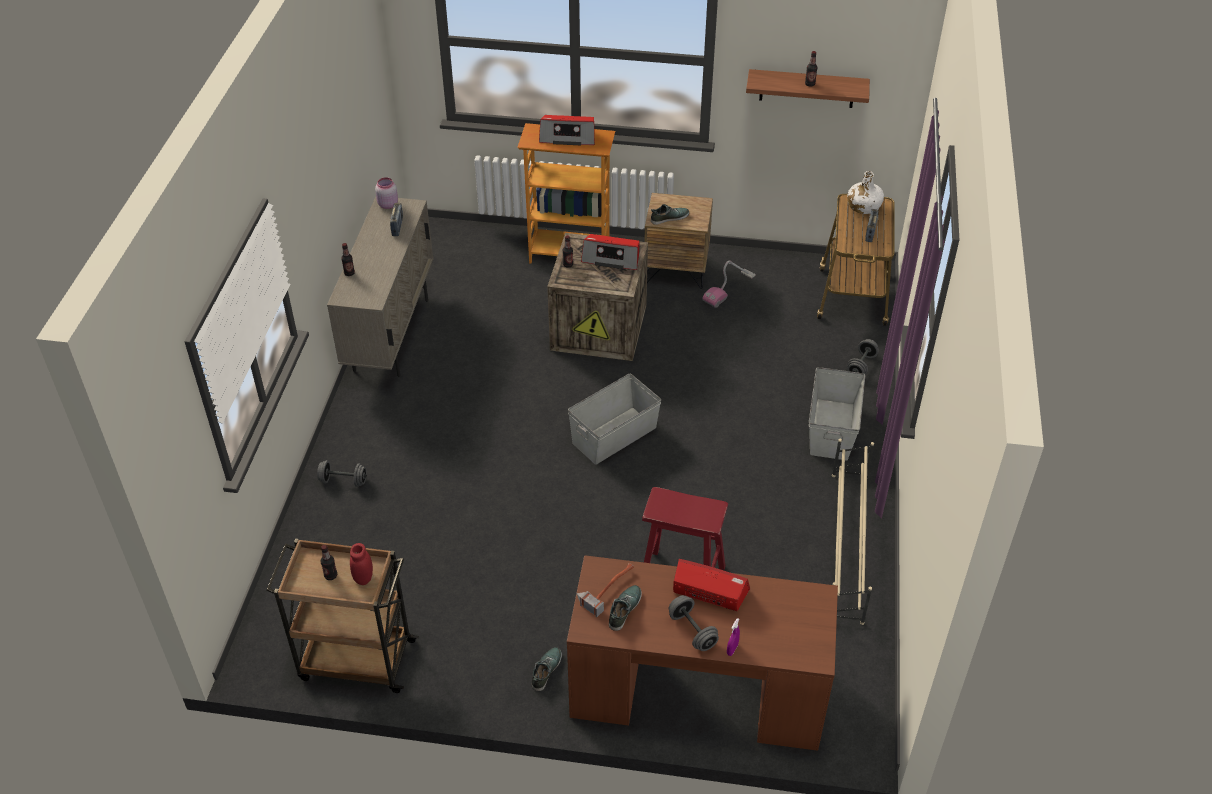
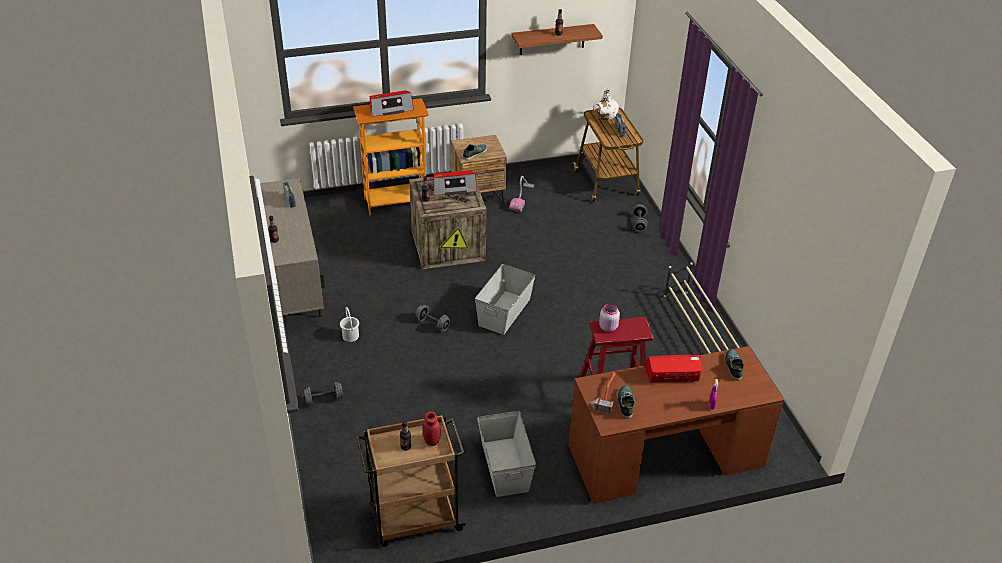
camera: 25 degrees left, 5 degrees down
pink jar [375,177,398,209] -> pink jar moved to [599,304,620,332]
shoe [532,647,562,691] -> shoe moved to [725,349,744,381]
grey dumbbell [669,595,719,651] -> grey dumbbell moved to [415,305,450,331]
grey storage box [809,367,865,460] -> grey storage box moved to [477,411,536,497]
none -> white bucket [340,307,359,342]

